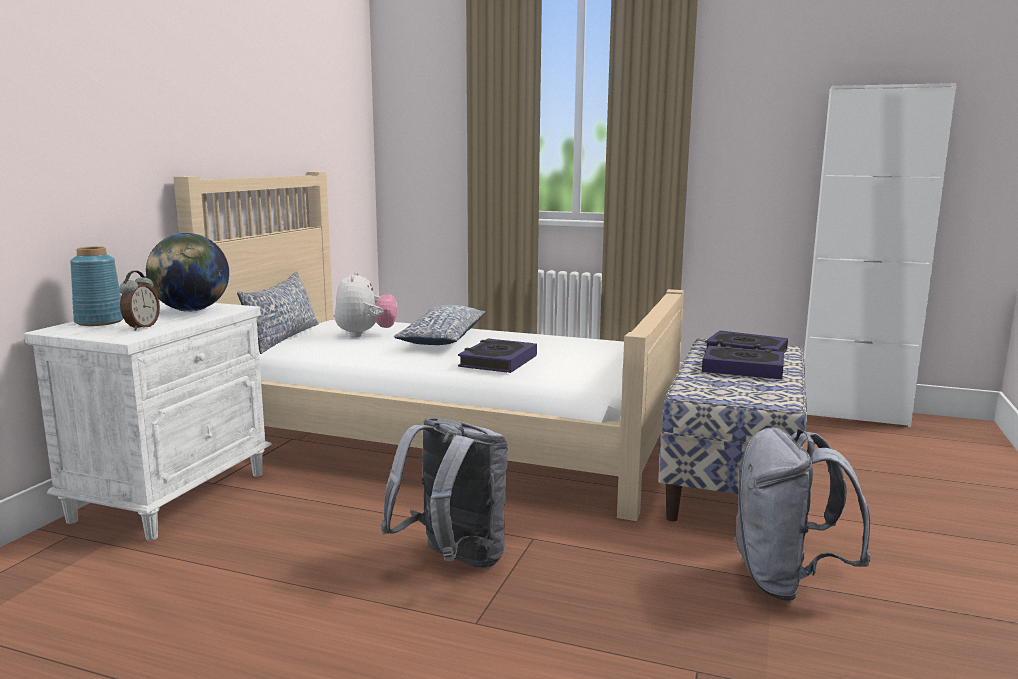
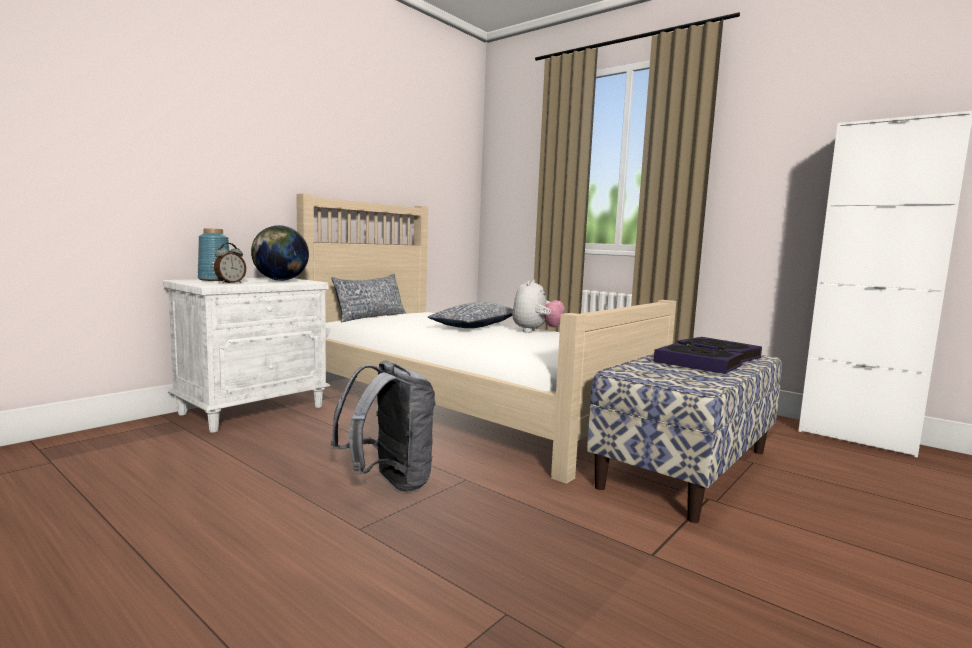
camera: 20 degrees right, 5 degrees down
plush toy [335,271,397,338] -> plush toy moved to [512,279,564,333]
book [458,339,537,373] -> none
grey backpack [734,428,871,601] -> none

